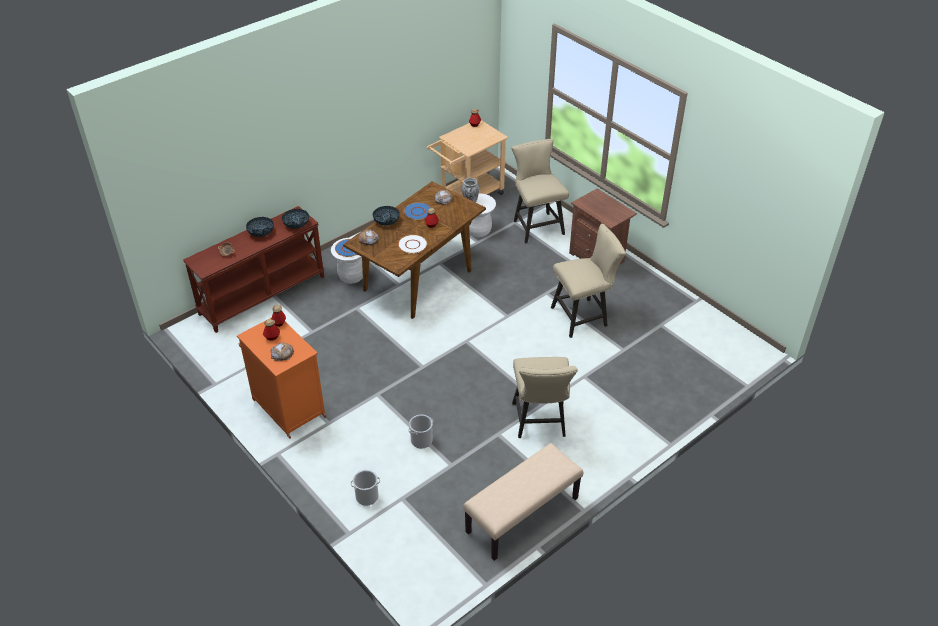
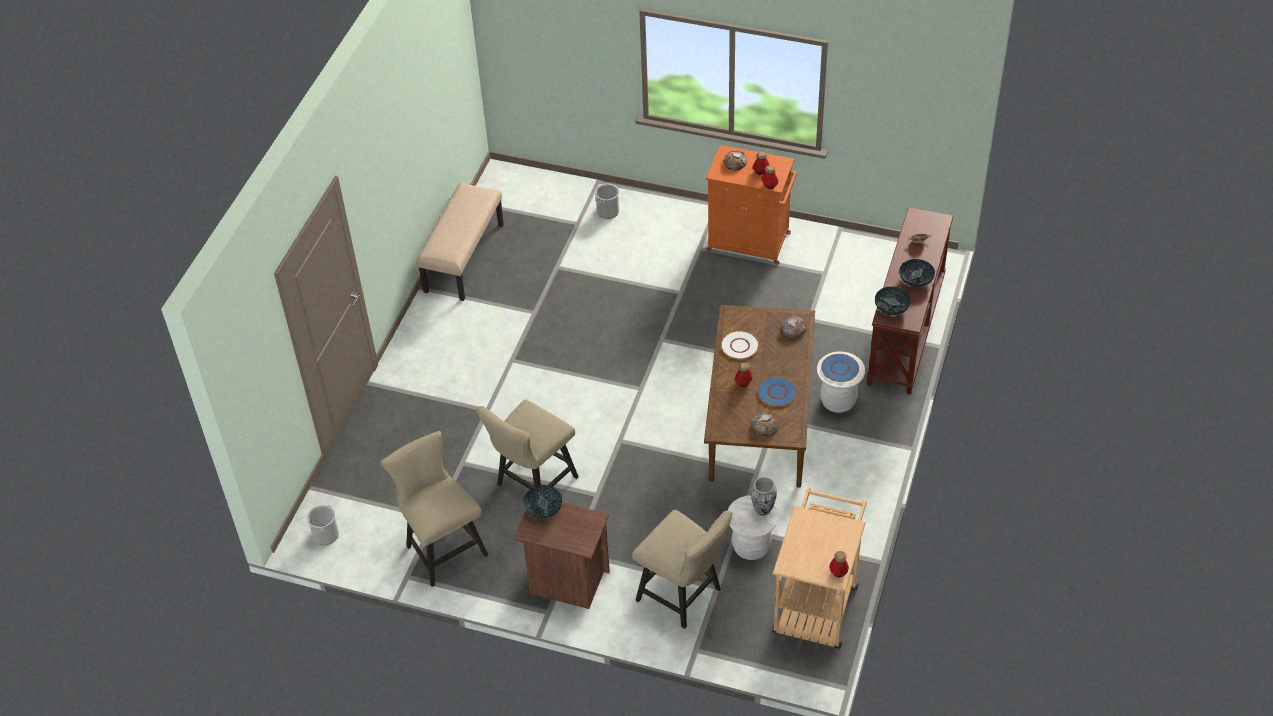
camera: 150 degrees right, 5 degrees up
bowl [373,206,400,225] -> bowl moved to [523,485,562,518]
bucket [409,414,433,449] -> bucket moved to [307,505,339,545]
beige chair [512,357,578,438] -> beige chair moved to [380,431,488,587]

